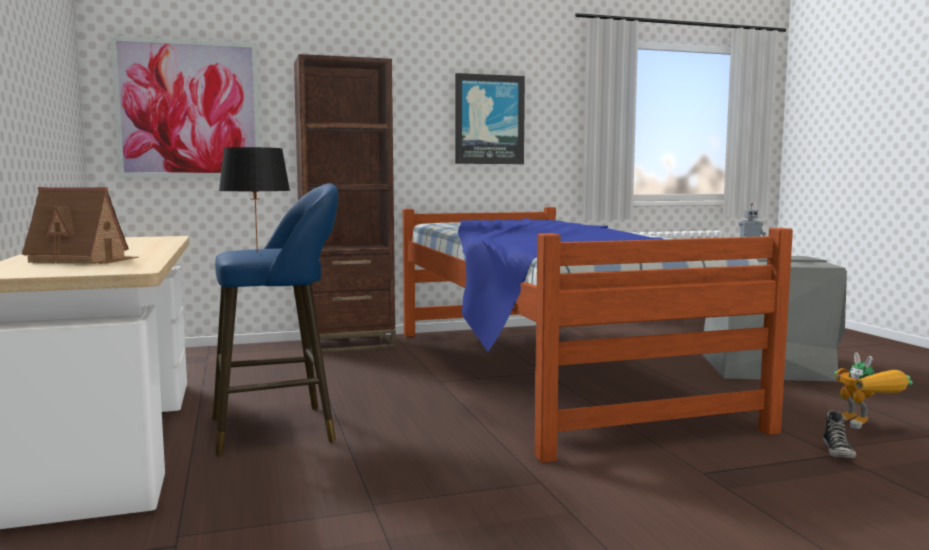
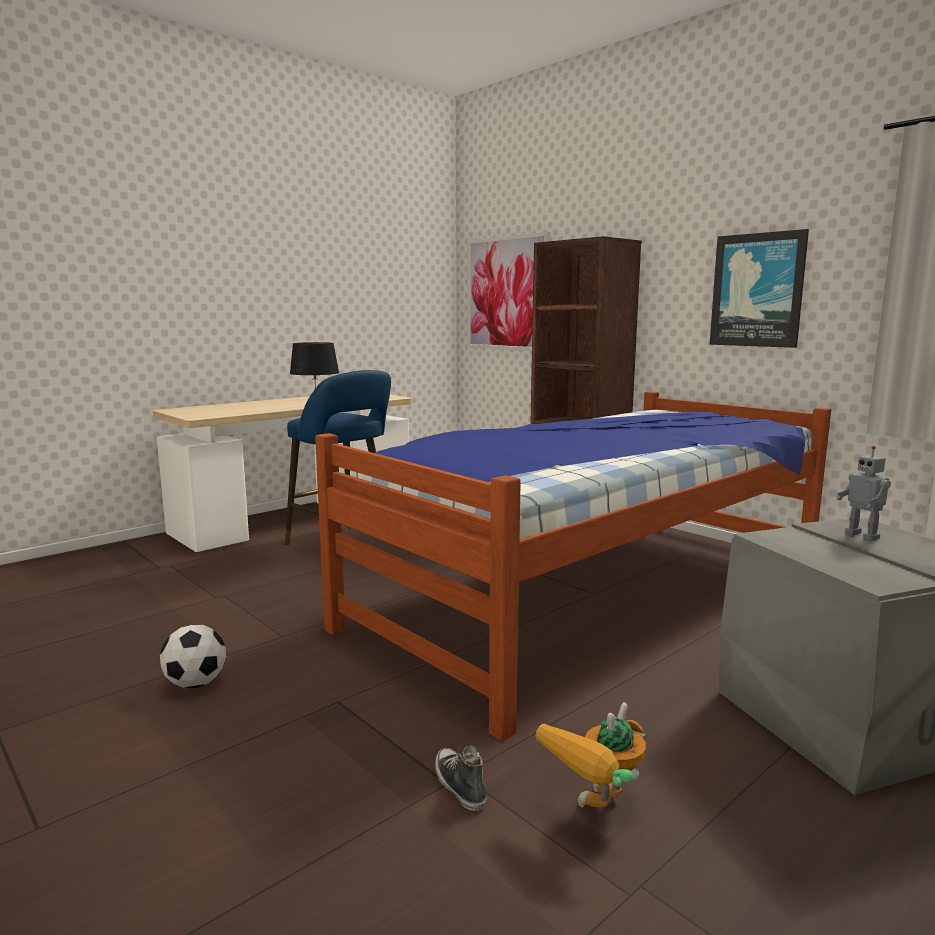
camera: 65 degrees right, 5 degrees up
toy house [22,187,139,264] -> none
shoe [823,410,856,459] -> shoe turned 75 degrees clockwise [435,745,486,811]
none -> football [160,624,226,688]

